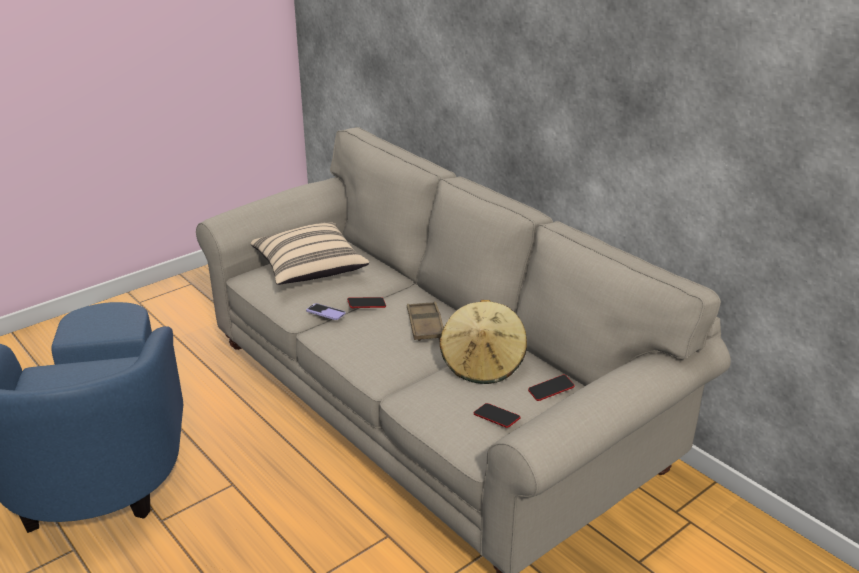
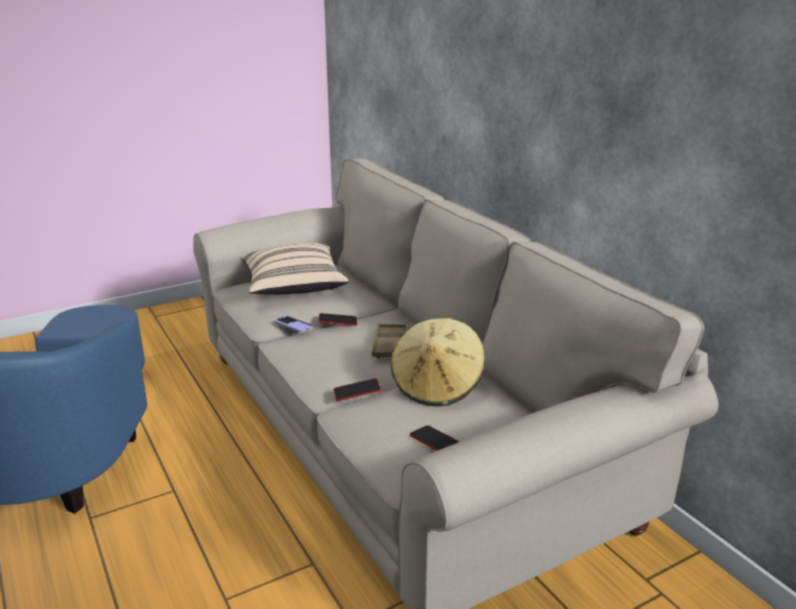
camera: 10 degrees right, 5 degrees down
phone [528,375,575,401] -> phone moved to [333,378,381,401]

